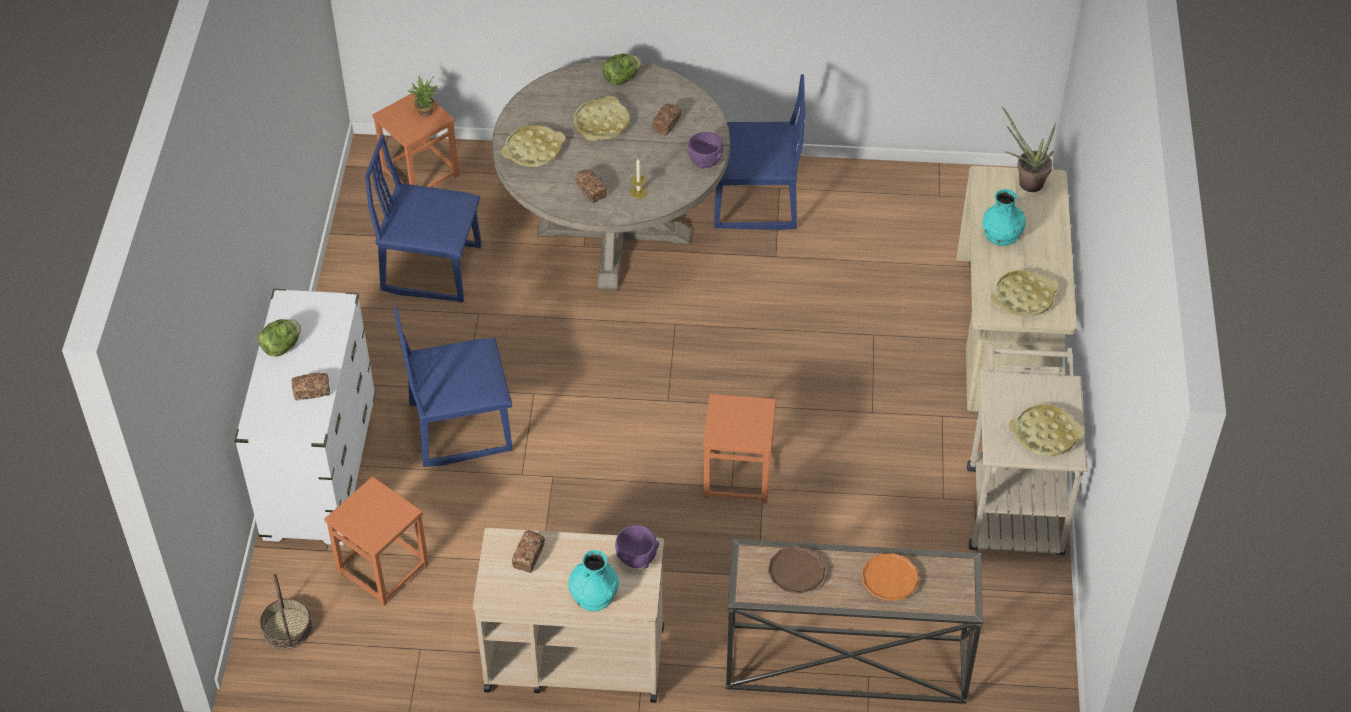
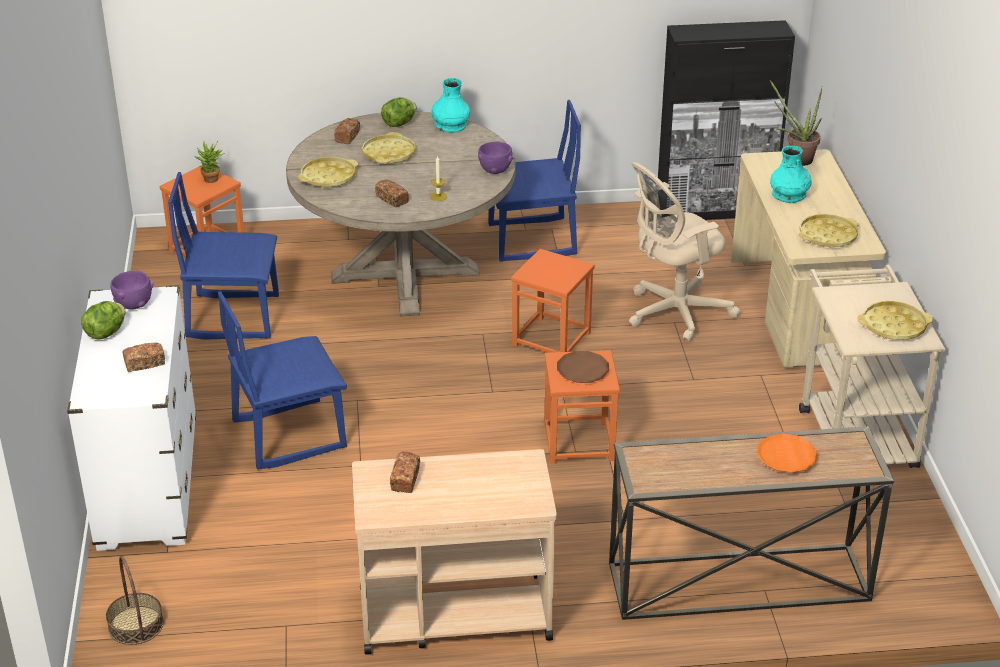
camera: 10 degrees left, 15 degrees down
orange stool [324,476,429,606] -> orange stool moved to [511,249,595,353]
turquoise vase [568,550,619,611] -> turquoise vase moved to [431,78,470,133]
purple bowl [615,525,659,569] -> purple bowl moved to [111,271,154,310]
bread [652,103,681,136] -> bread moved to [334,118,360,144]
brown plate [768,546,825,594] -> brown plate moved to [557,351,609,383]
none -> beige office chair [629,162,741,342]
none -> black cabinet [658,20,795,220]

